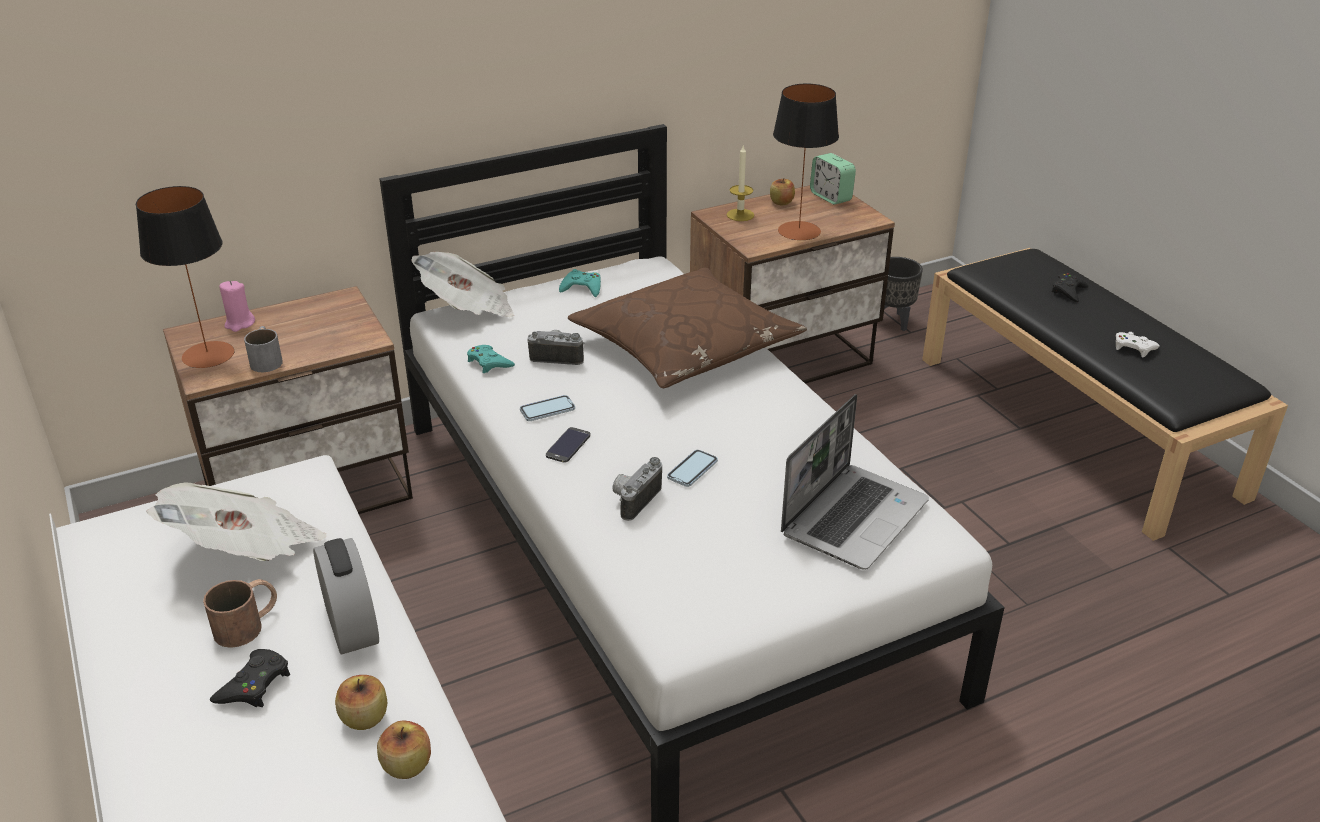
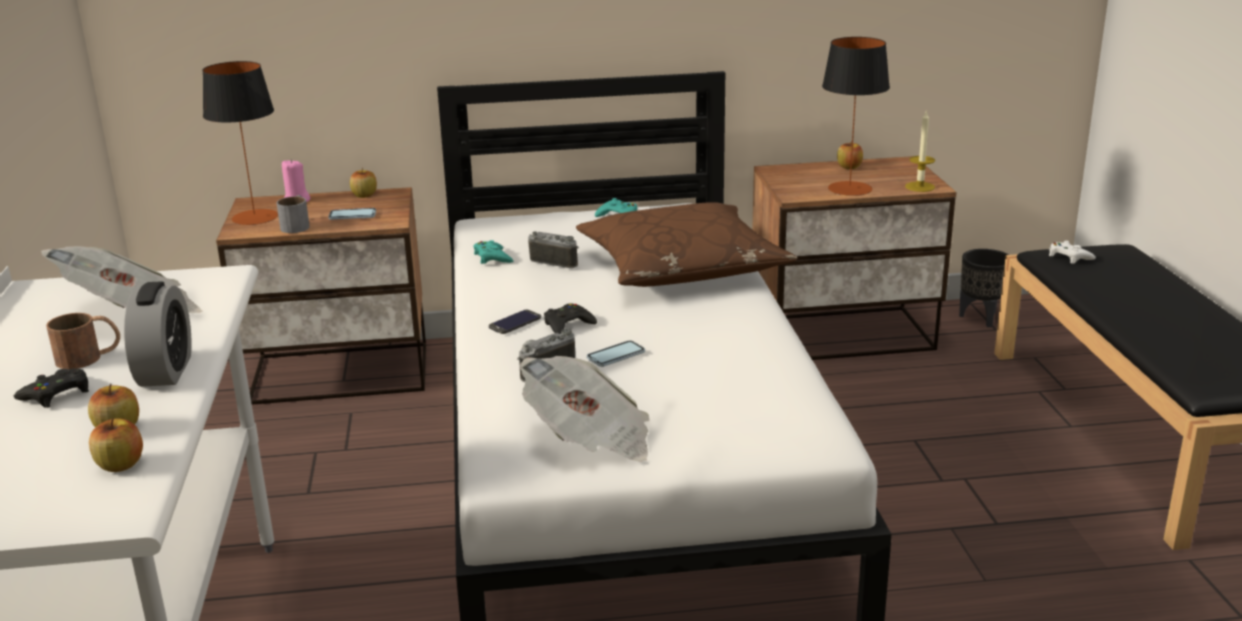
camera: 20 degrees right, 10 degrees down
newspaper [412,252,514,317] -> newspaper moved to [520,356,650,462]
phone [520,395,575,421] -> phone moved to [328,208,376,220]
candle [727,146,754,221] -> candle moved to [905,110,935,192]
laptop [781,394,929,570] -> none
alarm clock [810,153,856,205] -> none
black game controller [1051,273,1089,302] -> black game controller moved to [544,303,597,334]
white game controller [1116,332,1159,358] -> white game controller moved to [1049,241,1096,264]
none -> apple [350,168,377,198]

